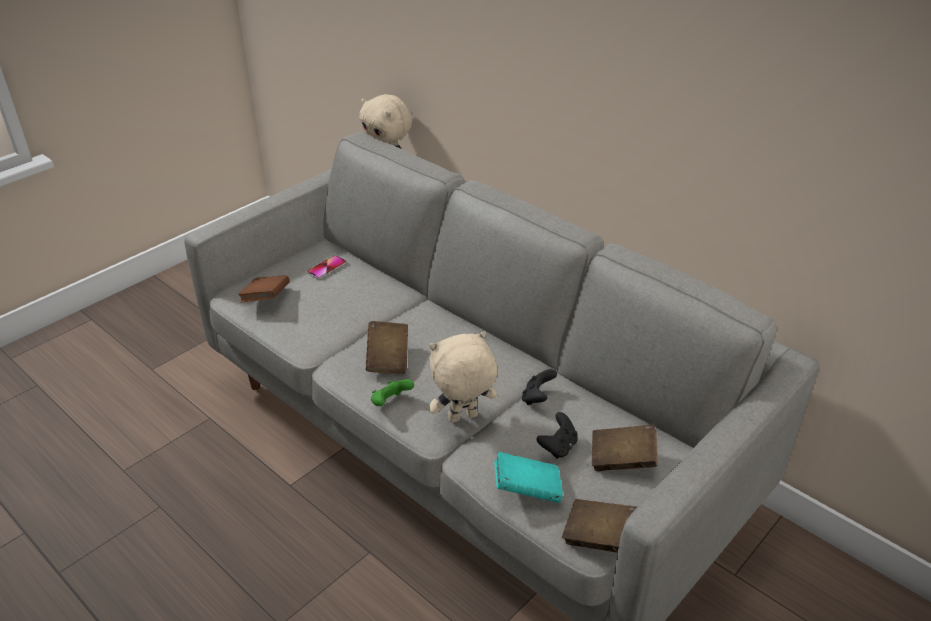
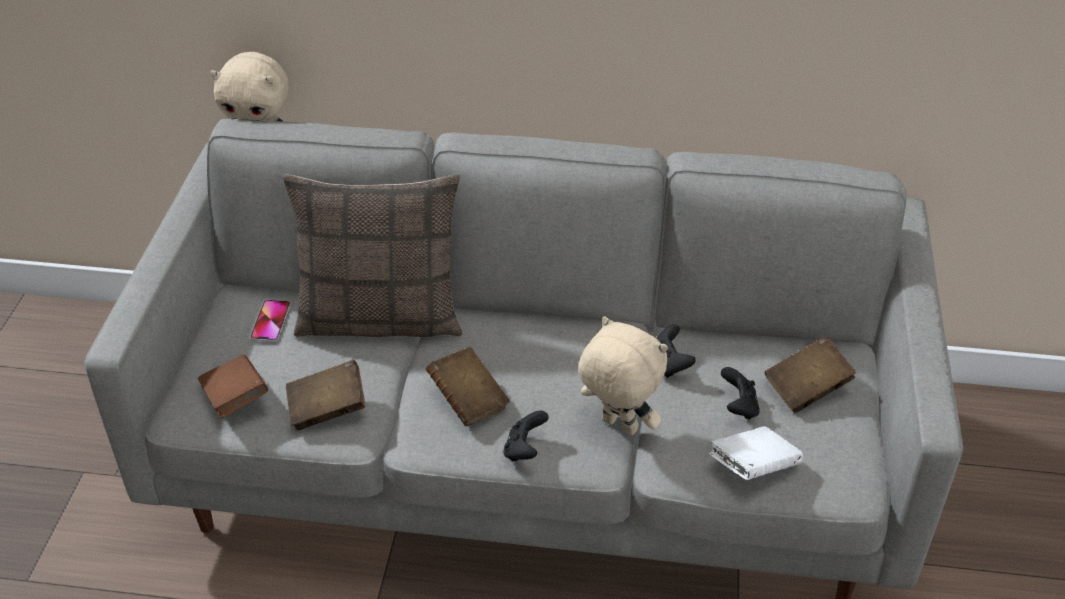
camera: 35 degrees left, 5 degrees up
green game controller [371,379,414,406] -> black game controller [503,411,548,462]
beige plush toy [429,331,497,423] -> beige plush toy turned 90 degrees clockwise [578,316,668,435]
turquoise book [494,452,563,503] -> white book [709,427,803,480]
brown book [562,499,637,553] -> brown book moved to [286,360,365,430]
none -> pillow [283,174,463,337]

